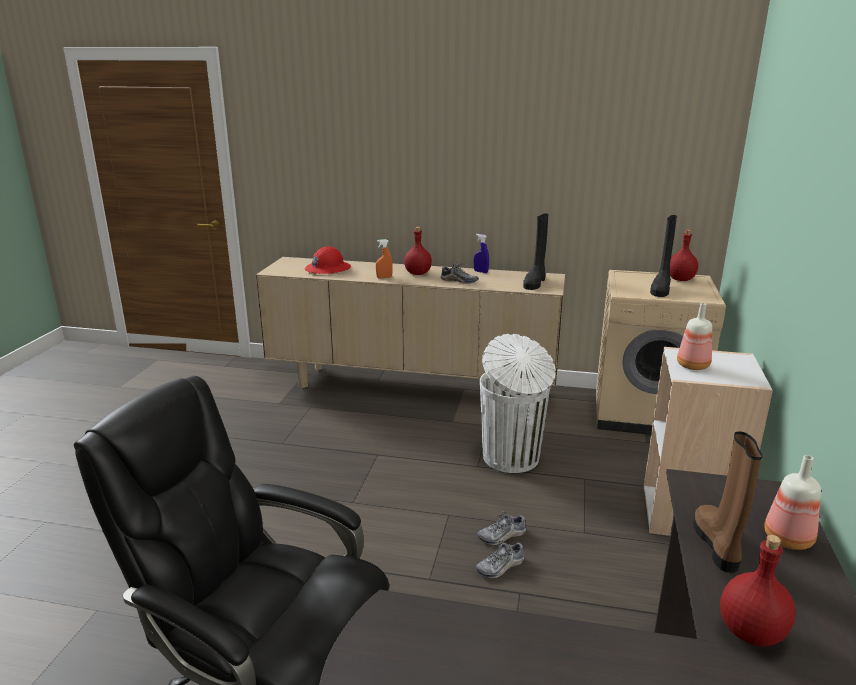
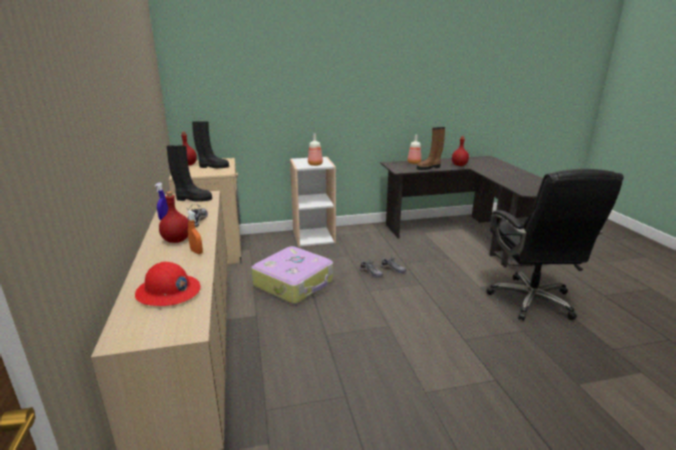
camera: 115 degrees left, 0 degrees up
white trash can [480,334,556,473] -> suitcase [251,246,333,304]

